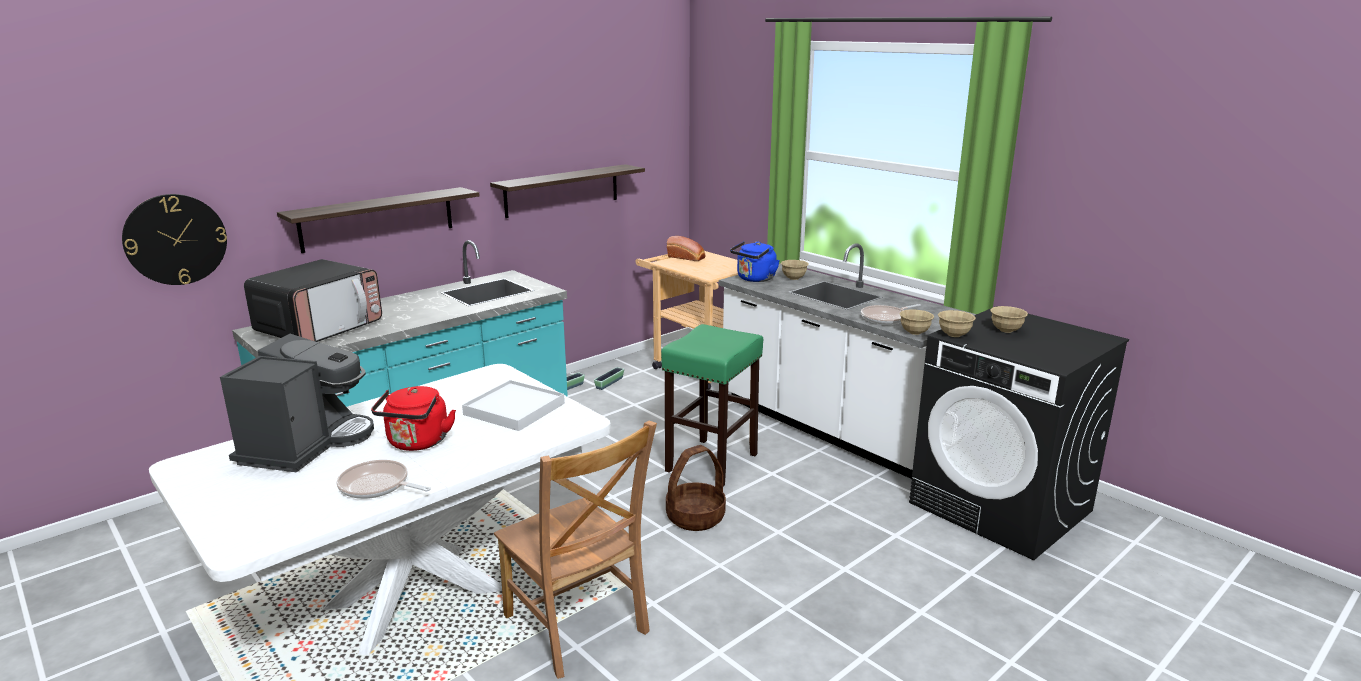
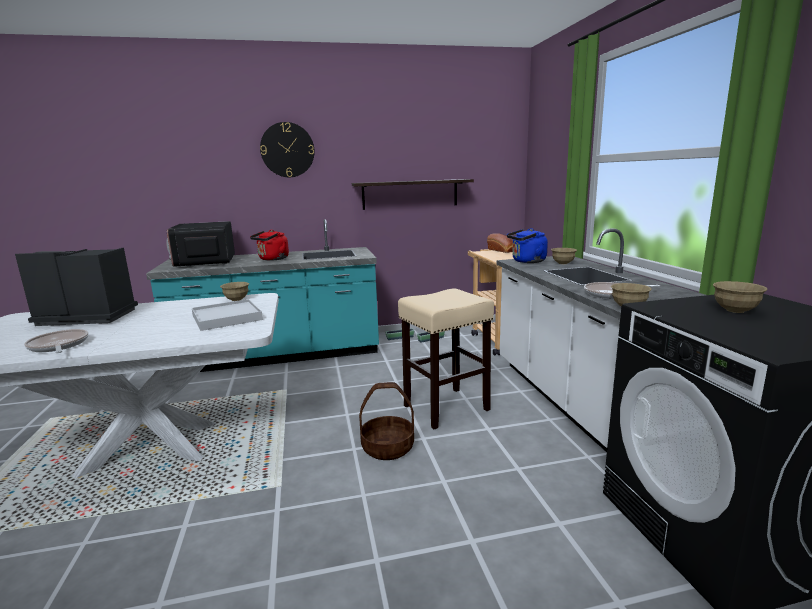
camera: 30 degrees right, 5 degrees down
wall clock [122,194,227,285] -> wall clock moved to [260,122,315,177]
coffee machine [220,334,374,473] -> coffee machine turned 135 degrees counterclockwise [15,248,138,326]
microwave [244,259,382,342] -> microwave turned 105 degrees clockwise [166,221,235,267]
shelf [277,187,479,253] -> none
red kettle [371,386,456,451] -> red kettle moved to [250,230,289,261]
brown chair [494,421,657,679] -> none
green stool [661,324,763,487] -> beige stool [398,288,494,429]
beige bowl [938,310,976,337] -> beige bowl moved to [220,282,249,301]

